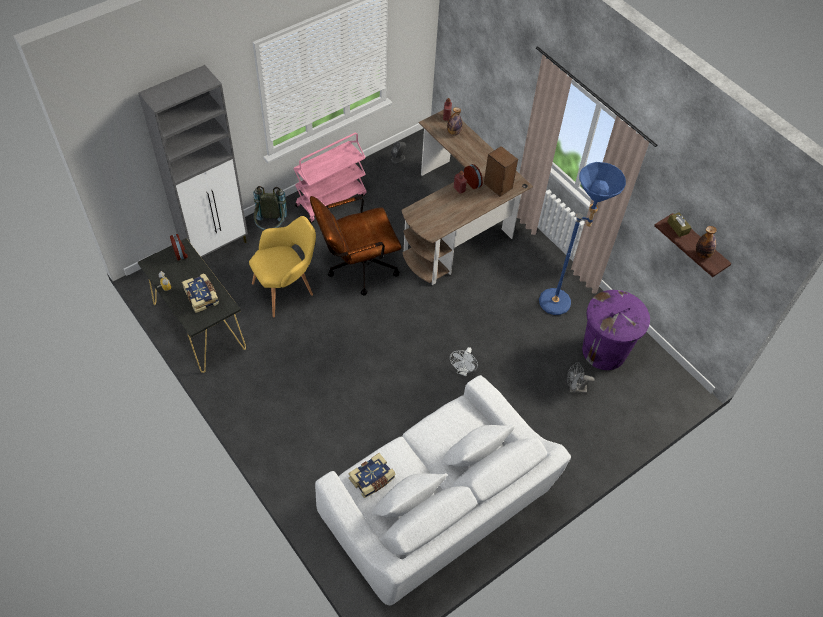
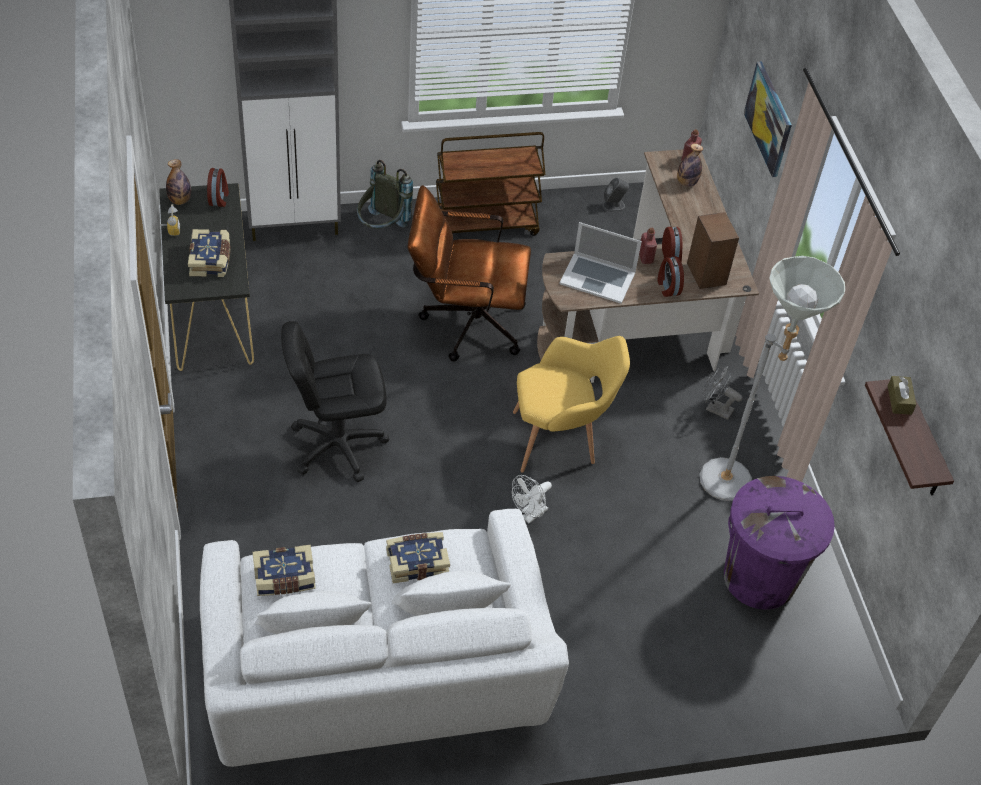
camera: 25 degrees right, 5 degrees down
yellow armchair [249,216,316,317] -> yellow armchair moved to [513,336,630,473]
pink cart [293,133,367,223] -> brown cart [436,132,545,236]
blue floor lamp [539,162,626,315] -> grey floor lamp [699,256,845,501]
grey fan [567,362,595,394] -> grey fan moved to [703,366,743,420]
bottle [696,226,717,258] -> bottle moved to [166,159,191,205]
none -> black office chair [281,321,389,482]
none -> book [386,532,450,583]
none -> laptop [559,222,642,304]
none -> alarm clock [657,256,684,297]
none -> picture [744,62,792,177]

